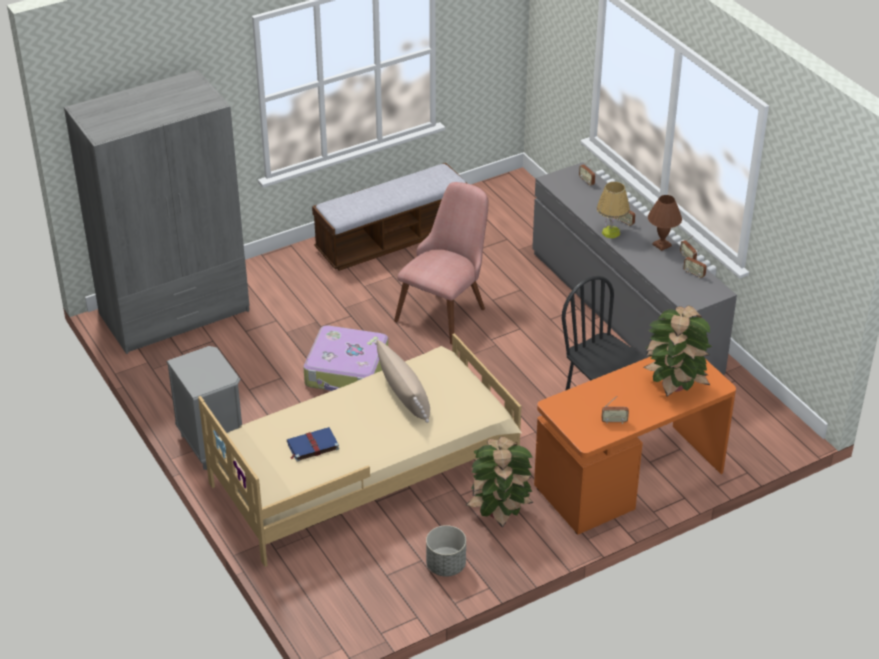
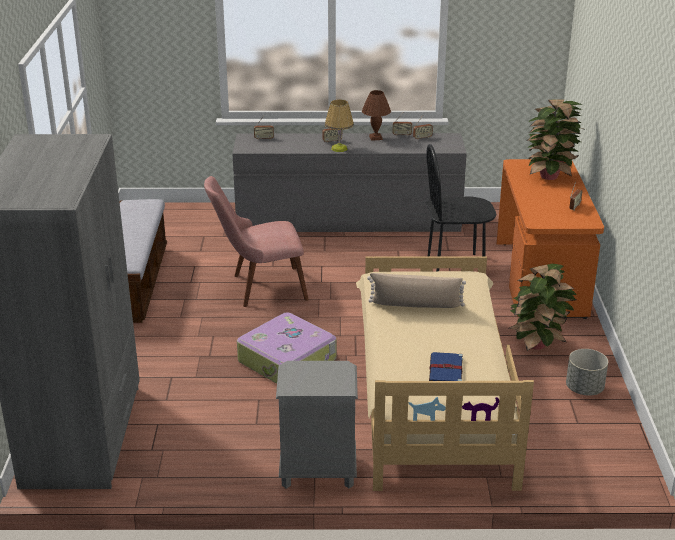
camera: 60 degrees left, 10 degrees down
pink chair [394,182,488,345] -> pink chair turned 75 degrees counterclockwise [204,176,309,307]

